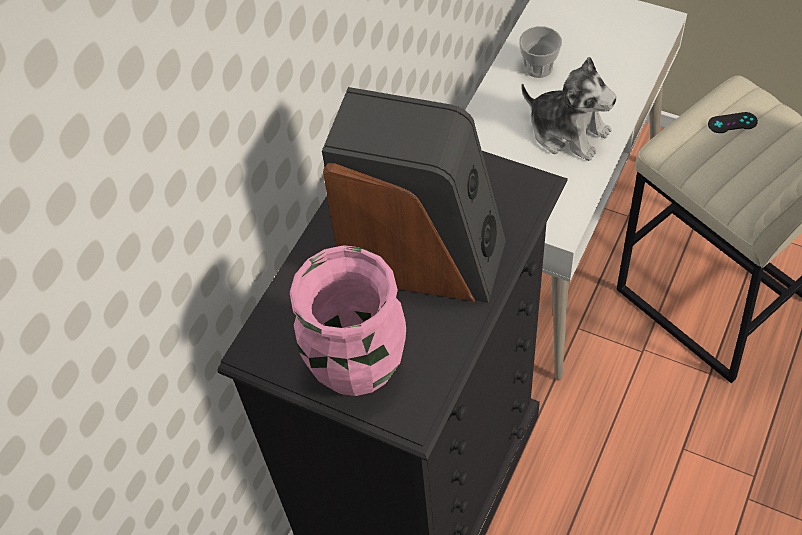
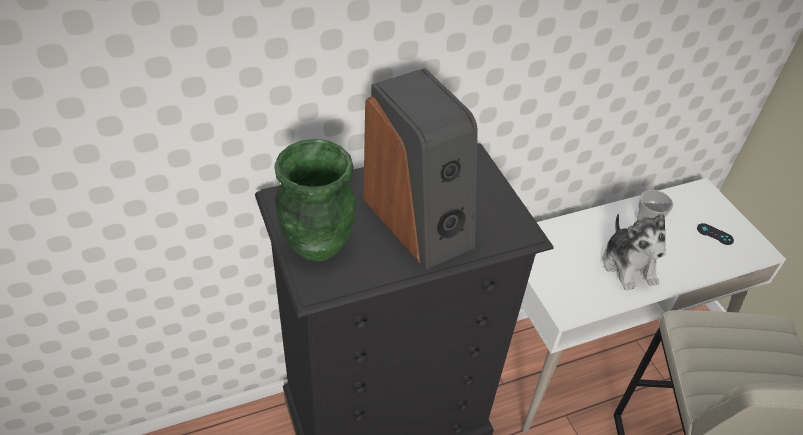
camera: 35 degrees right, 10 degrees down
pink vase [290,245,406,396] -> green vase [274,139,357,261]
black game controller [708,112,758,133] -> black game controller moved to [697,223,734,245]

